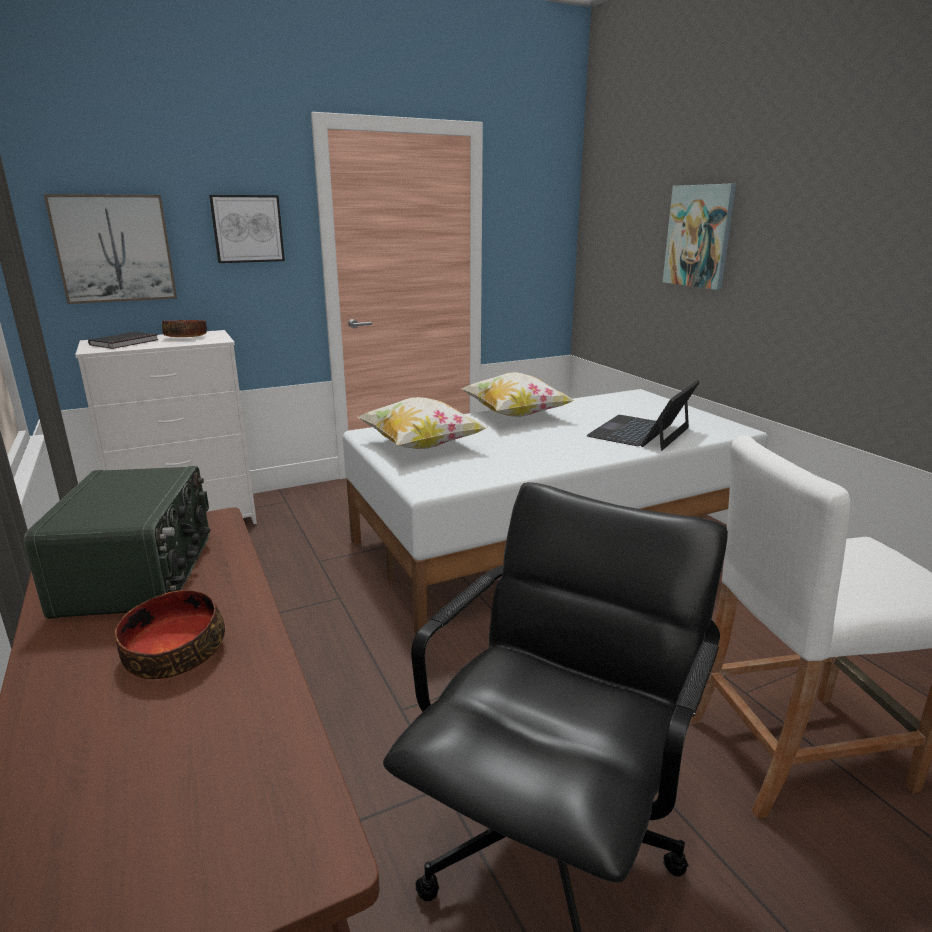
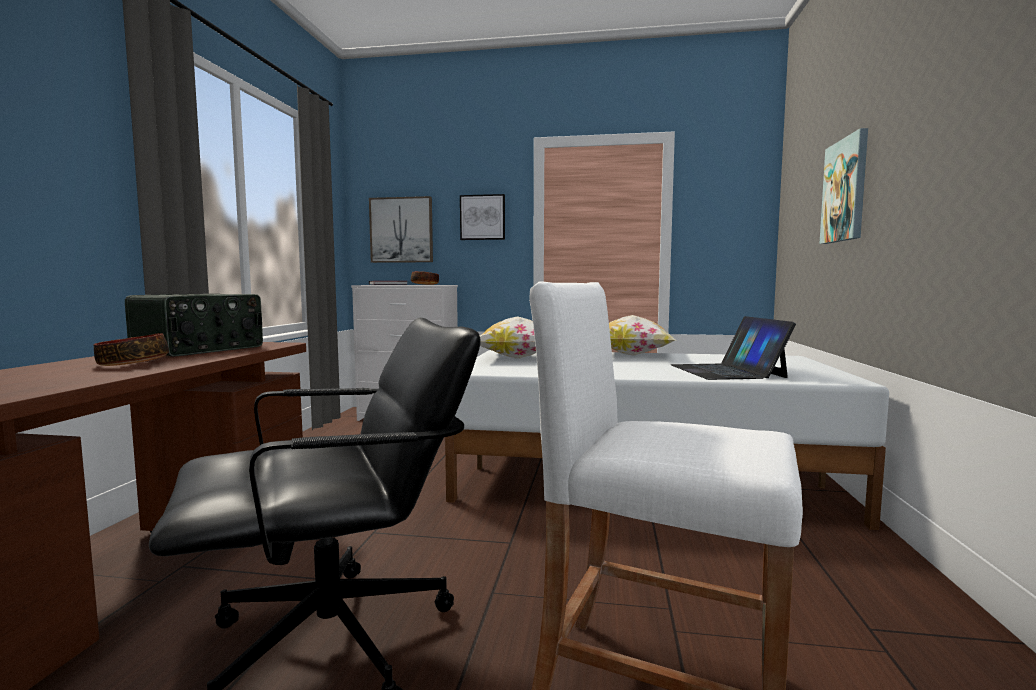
camera: 35 degrees right, 15 degrees down
laptop [586,380,700,451] -> laptop turned 75 degrees counterclockwise [671,316,796,380]

